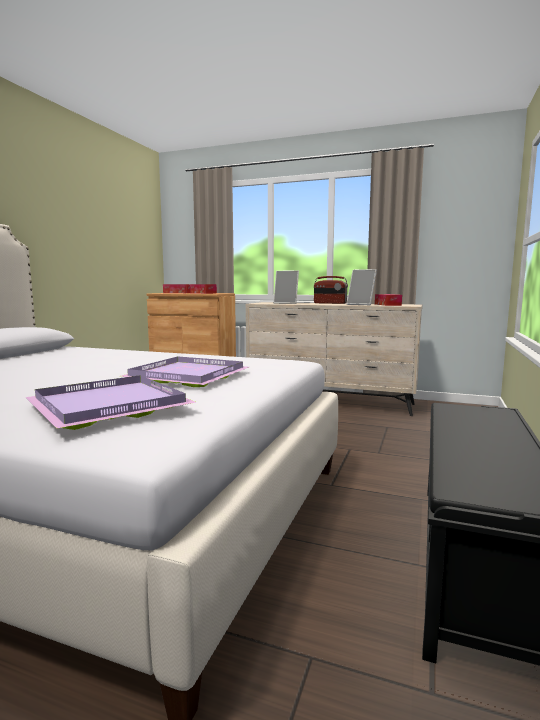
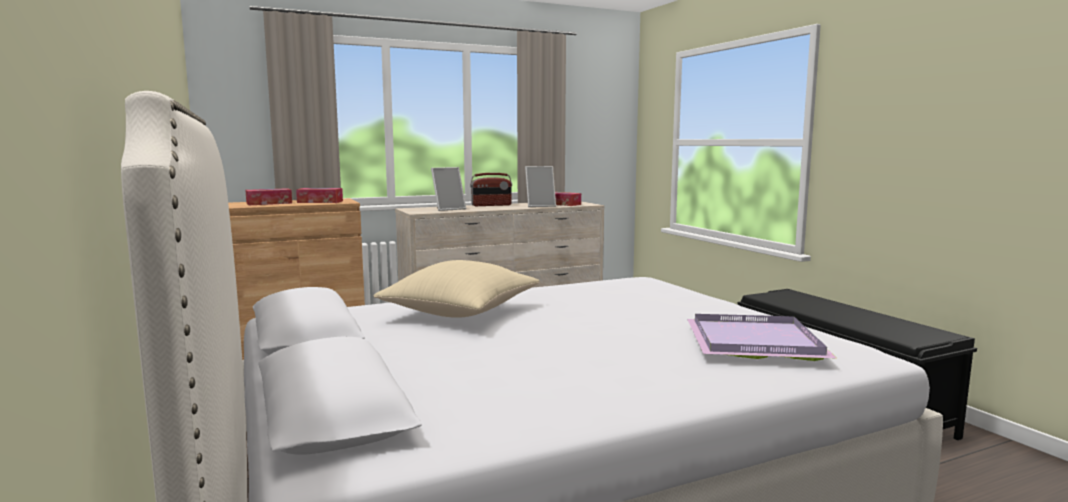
camera: 45 degrees left, 0 degrees up
purple tray [120,356,249,387] -> none
none -> beige pillow [374,260,540,318]

